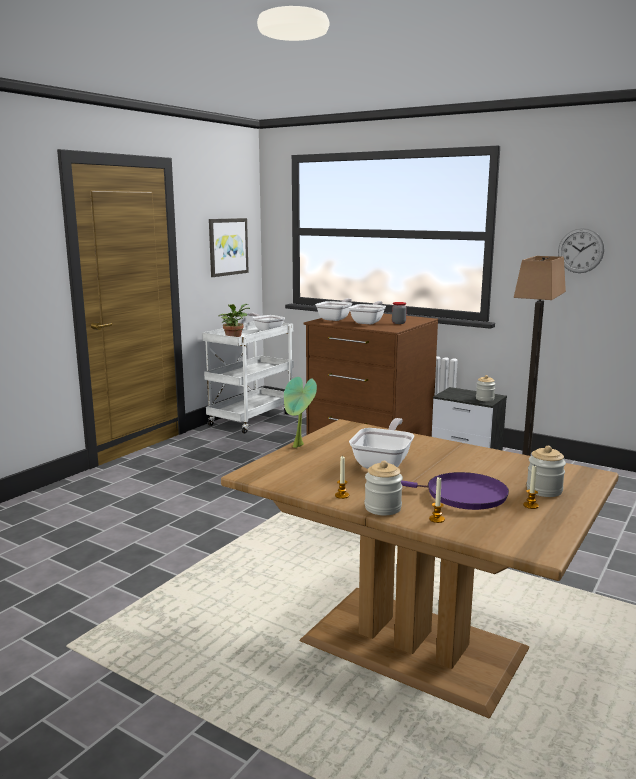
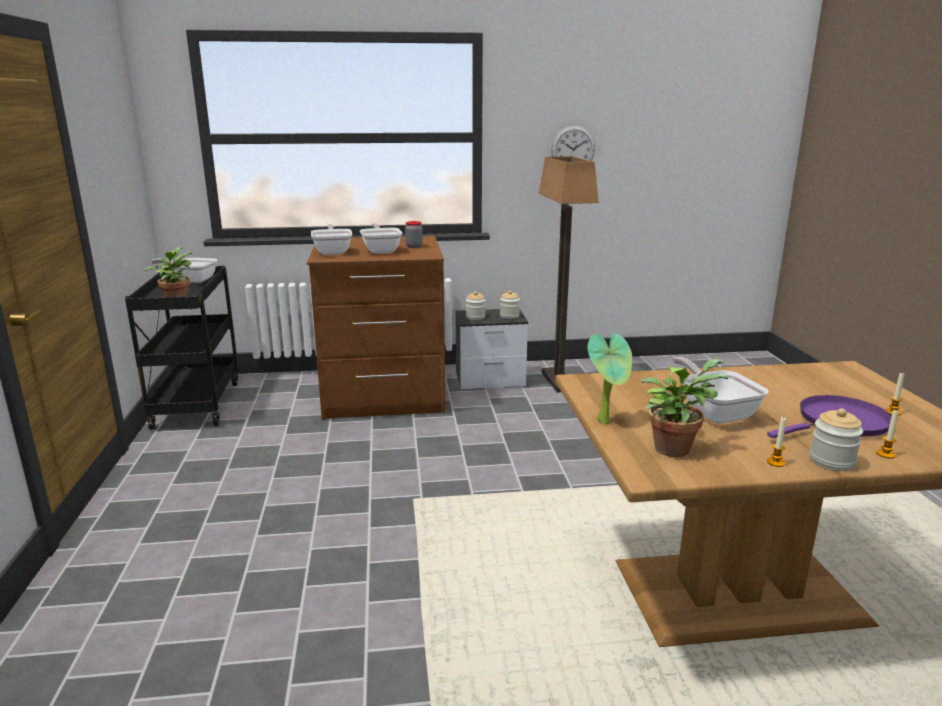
camera: 40 degrees left, 5 degrees up
white cart [203,321,294,434] -> black cart [125,266,239,429]
picture [209,218,249,277] -> none
jar [526,446,566,497] -> jar moved to [466,291,486,320]
none -> potted plant [641,359,728,457]

